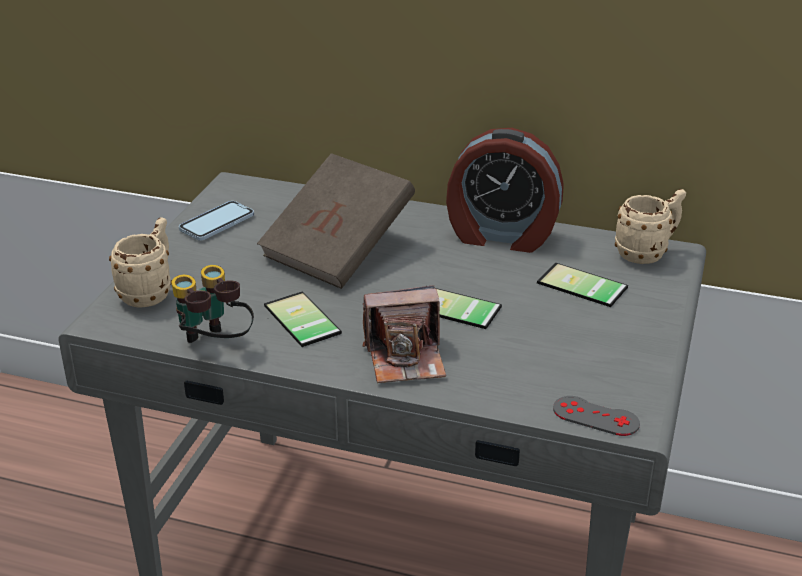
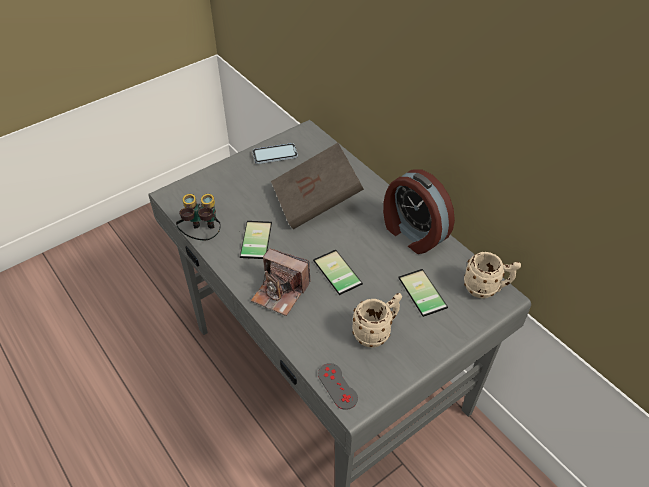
camera: 35 degrees right, 15 degrees up
beige mug [109,217,172,308] -> beige mug moved to [352,293,402,347]

